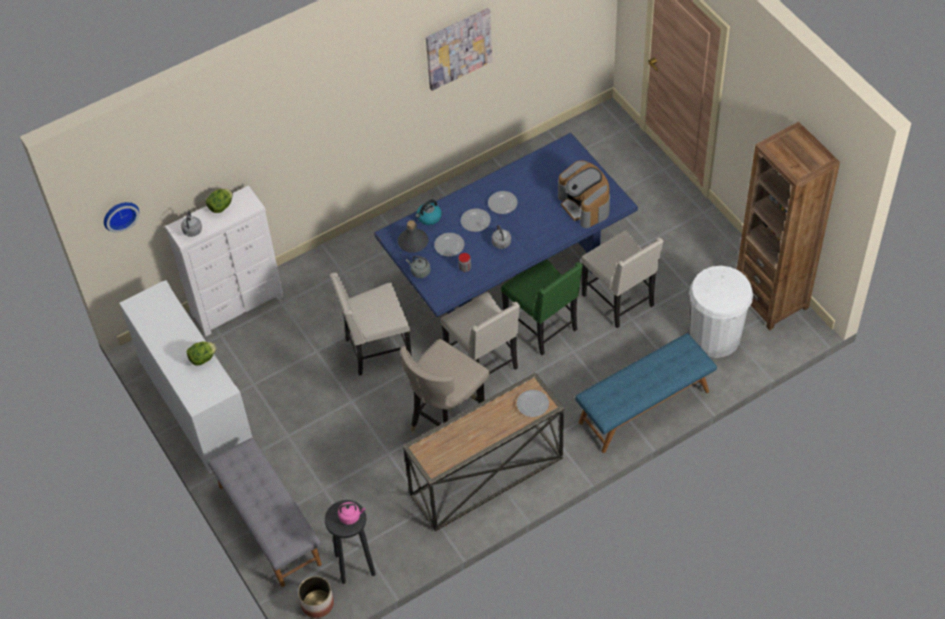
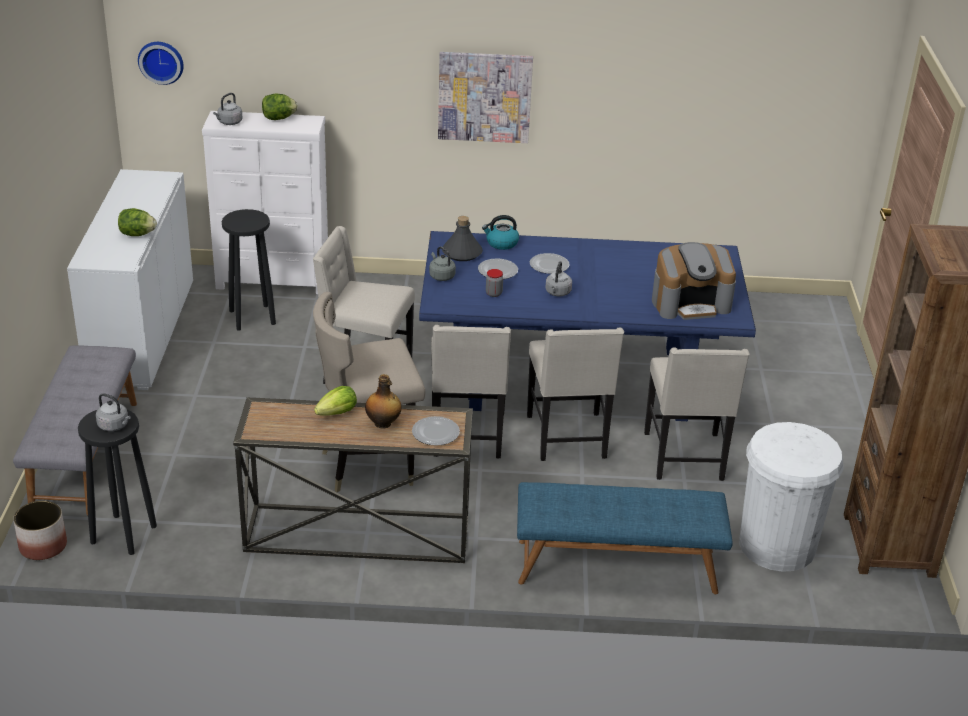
camera: 30 degrees right, 20 degrees down
pink kettle [338,502,366,525] -> grey kettle [96,393,131,431]
picture [426,8,492,91] -> picture moved to [438,52,533,143]
plate [488,191,518,214] -> none
green chair [501,259,583,355] -> beige chair [527,328,624,461]
coffee machine [558,160,610,228] -> coffee machine turned 105 degrees counterclockwise [652,242,736,320]
none -> black stool [222,209,276,331]
none -> lettuce [314,386,357,416]
none -> bottle [365,374,402,428]

